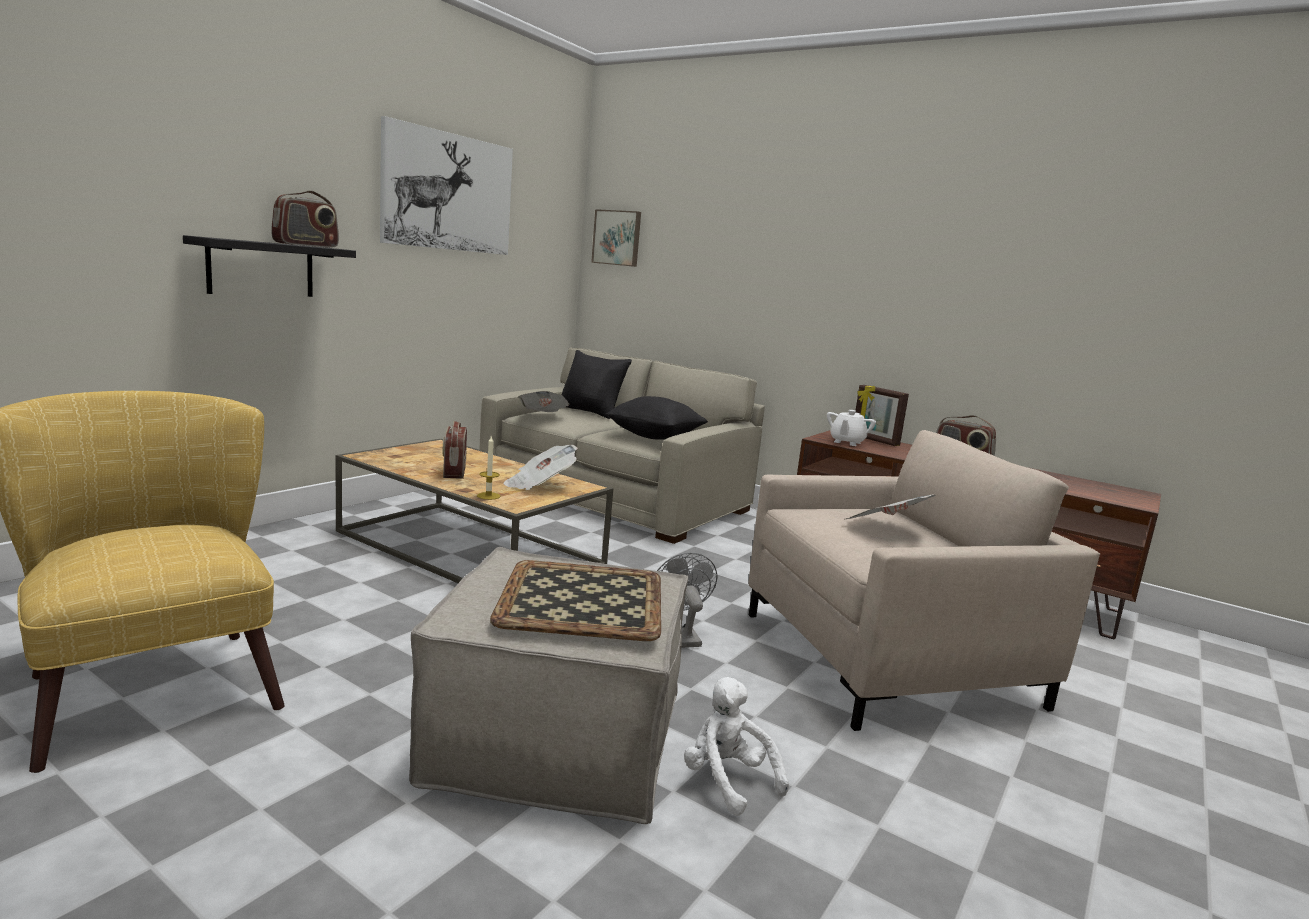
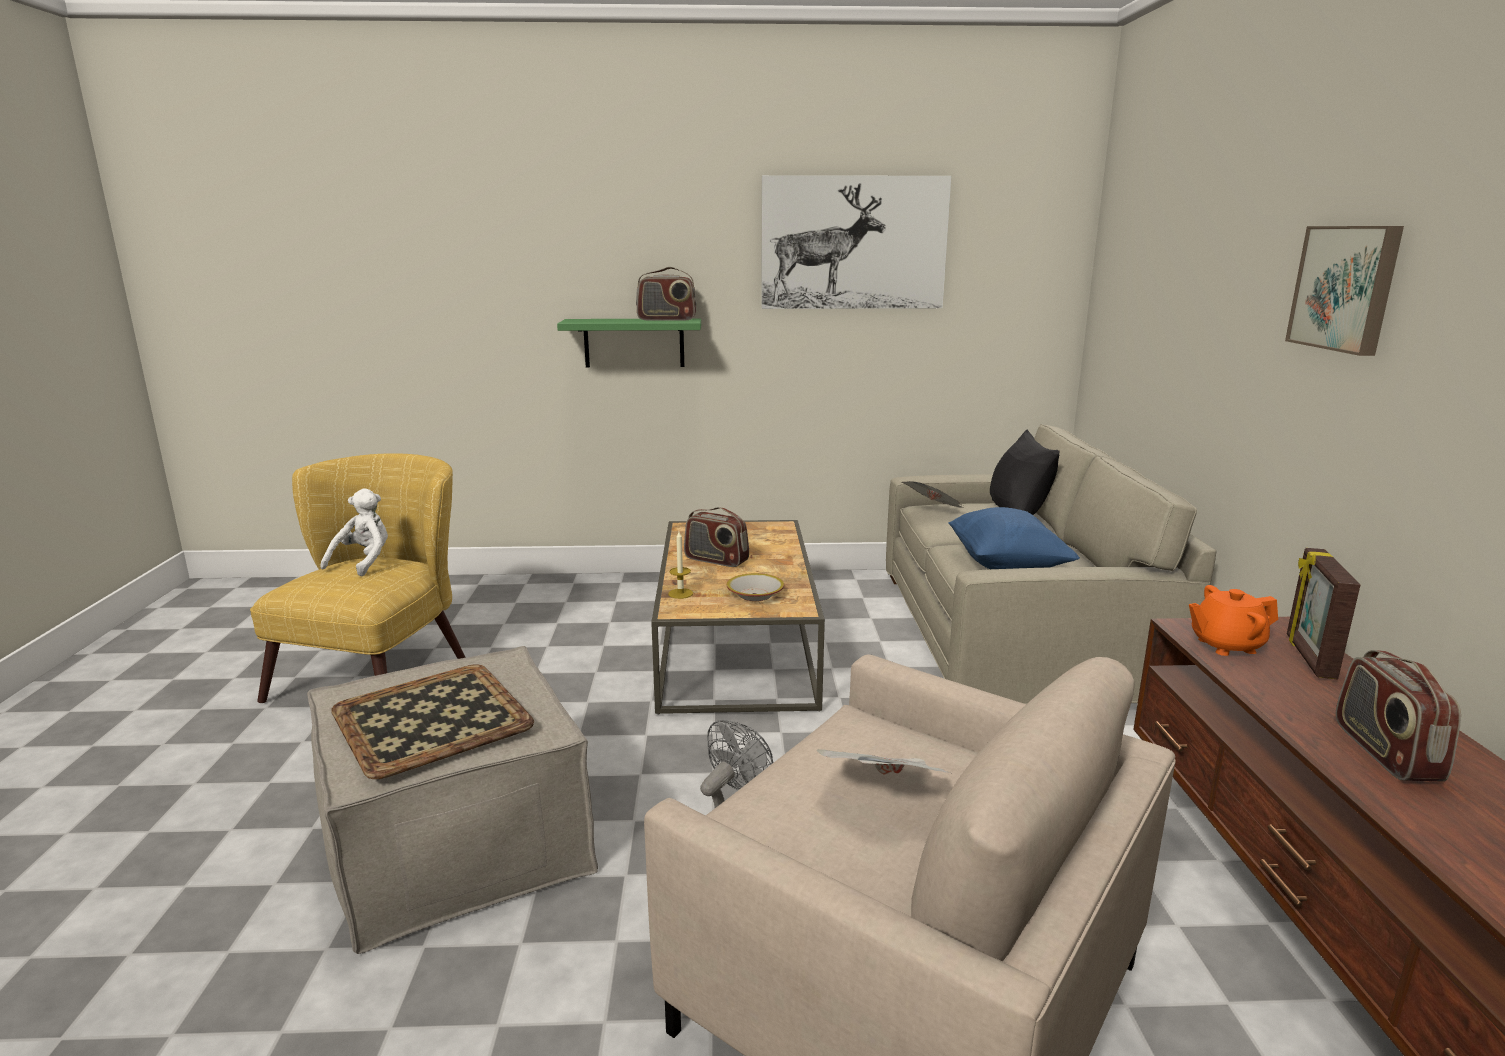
camera: 55 degrees right, 5 degrees up
black shelf [183,235,356,297] -> green shelf [557,319,701,367]
radio [443,421,467,479] -> radio turned 105 degrees counterclockwise [684,508,749,567]
newspaper [504,445,578,490] -> bowl [727,573,784,601]
picture [591,209,641,267] -> picture moved to [1285,226,1404,356]
black pillow [606,396,708,440] -> blue pillow [948,507,1080,569]
white plush toy [684,677,789,816] -> white plush toy moved to [320,488,388,577]
white teapot [827,410,876,446] -> orange teapot [1189,585,1278,656]

